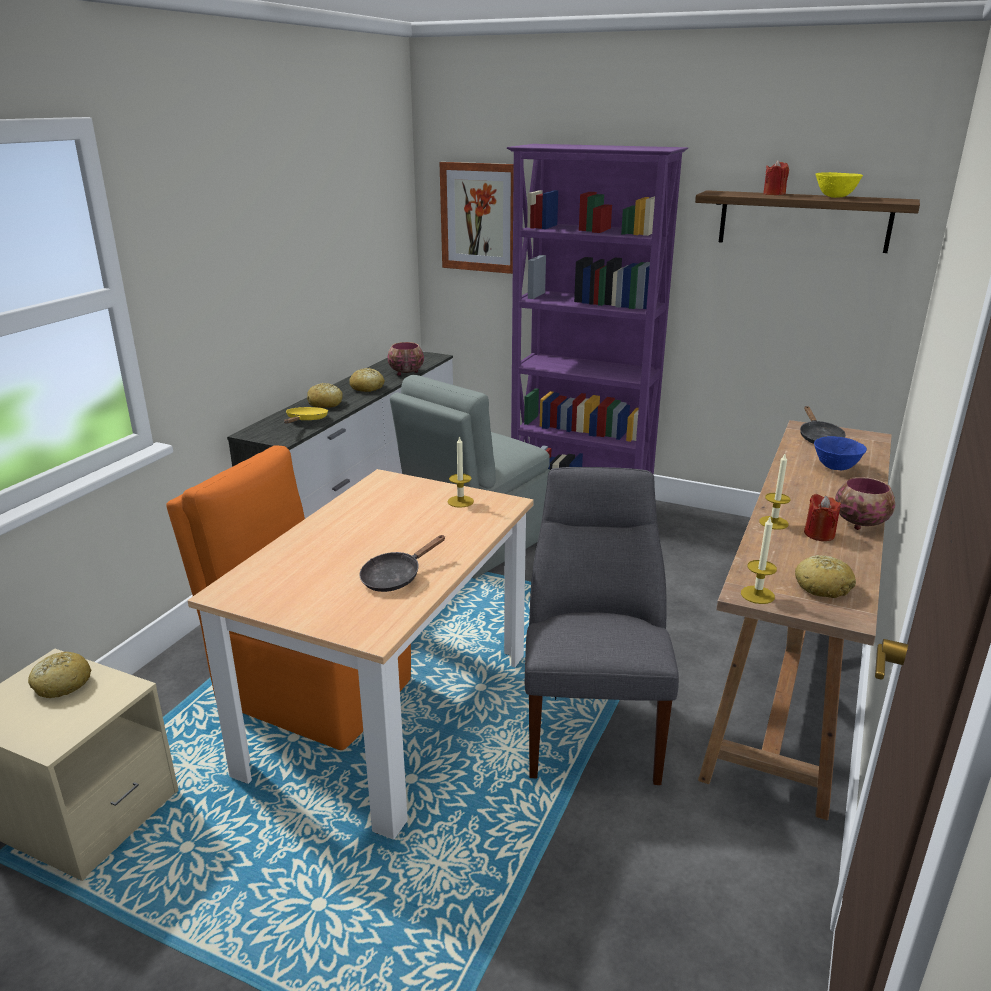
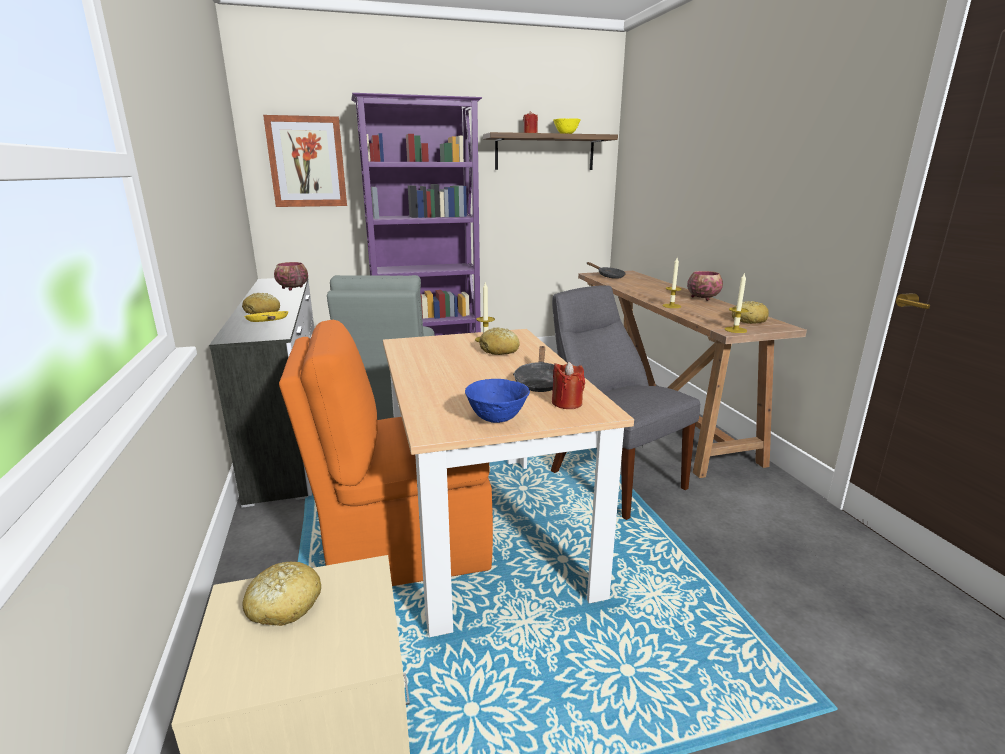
camera: 40 degrees left, 5 degrees down
bread [349,368,385,392] -> bread moved to [479,327,520,355]
red candle [804,494,841,541] -> red candle moved to [552,362,585,409]
blue bowl [814,436,867,470] -> blue bowl moved to [465,379,530,423]

